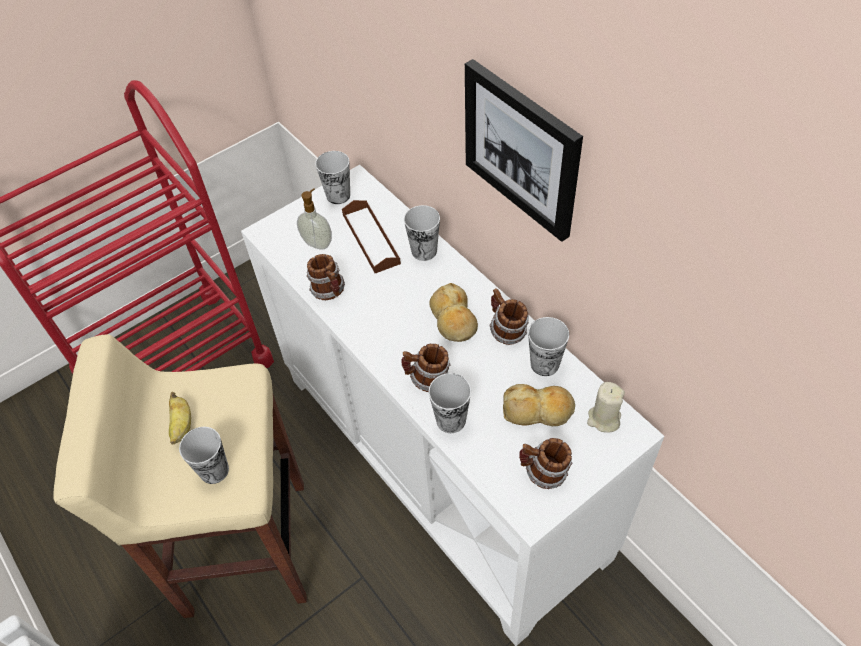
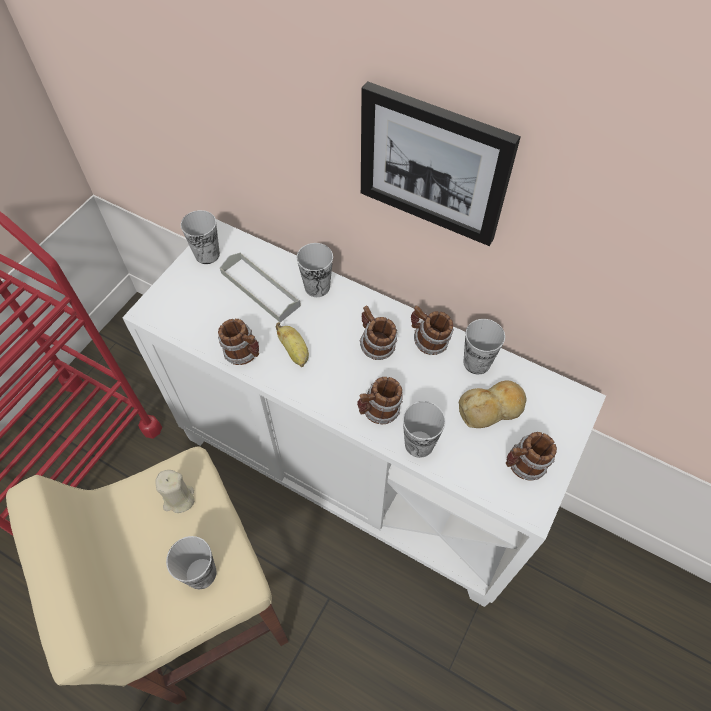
camera: 25 degrees left, 5 degrees up
banana [169,392,191,445] -> banana moved to [276,322,309,367]
soap dispenser [297,188,332,250] -> none
brown tray [342,200,401,273] -> grey tray [220,252,301,323]
bread [429,283,478,342] -> mug [359,306,397,360]
beige candle [587,382,625,433] -> beige candle moved to [155,470,194,513]

